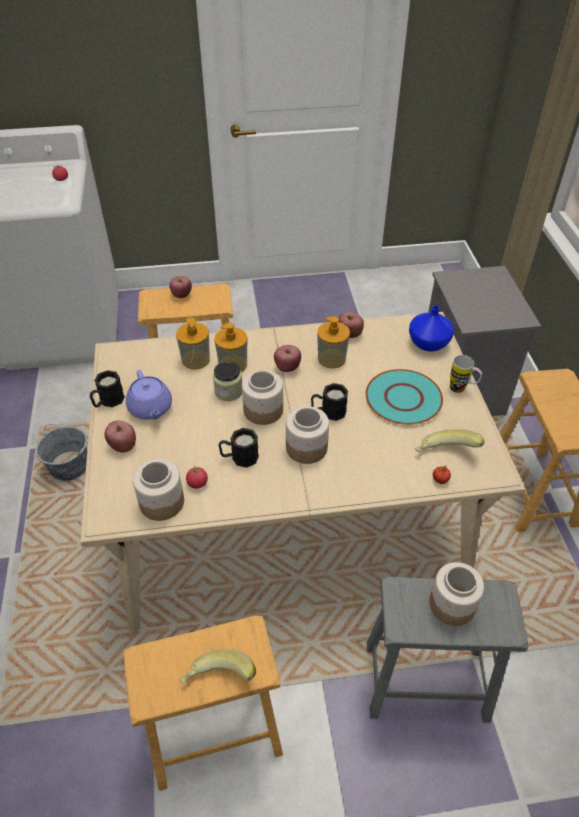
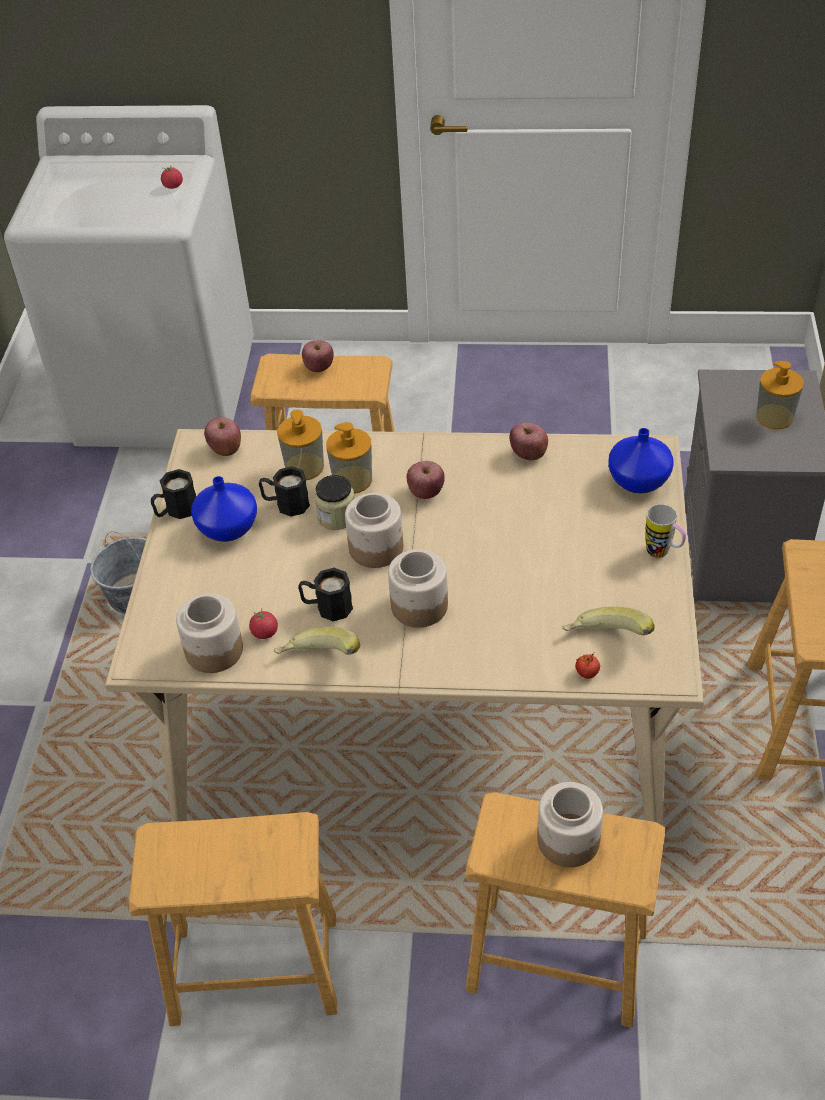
camera: 15 degrees right, 0 degrees up
apple [104,421,136,452] -> apple moved to [204,417,241,456]
purple teapot [126,370,172,420] -> blue vase [191,476,257,542]
banana [180,649,256,683] -> banana moved to [274,627,360,655]
black mug [311,383,348,421] -> black mug moved to [259,466,310,517]
soap dispenser [317,316,350,369] -> soap dispenser moved to [756,361,804,429]
turquoise plate [365,369,443,425] -> none
grey stool [367,577,528,723] -> brown stool [465,792,666,1028]

